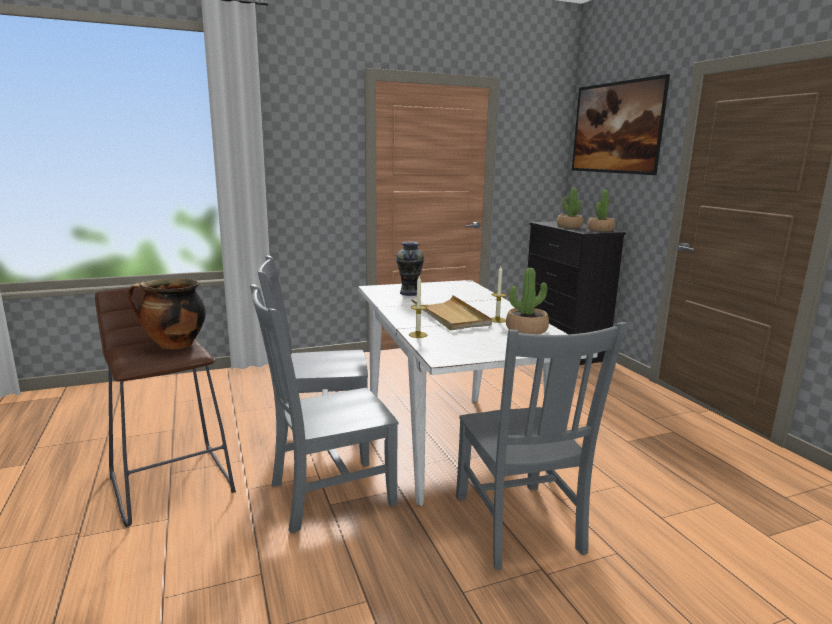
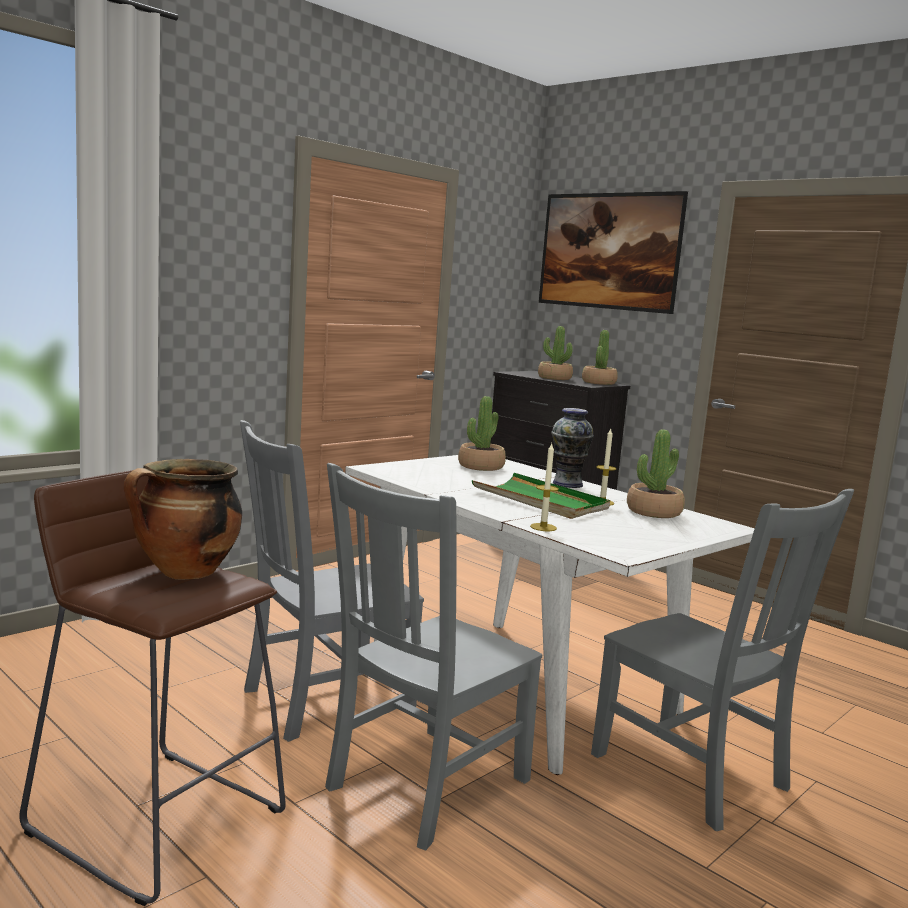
camera: 25 degrees left, 5 degrees down
vase [396,242,424,296] -> vase moved to [551,408,594,488]
beige tray [411,295,492,330] -> green tray [472,473,610,519]
none -> potted plant [458,396,506,471]

